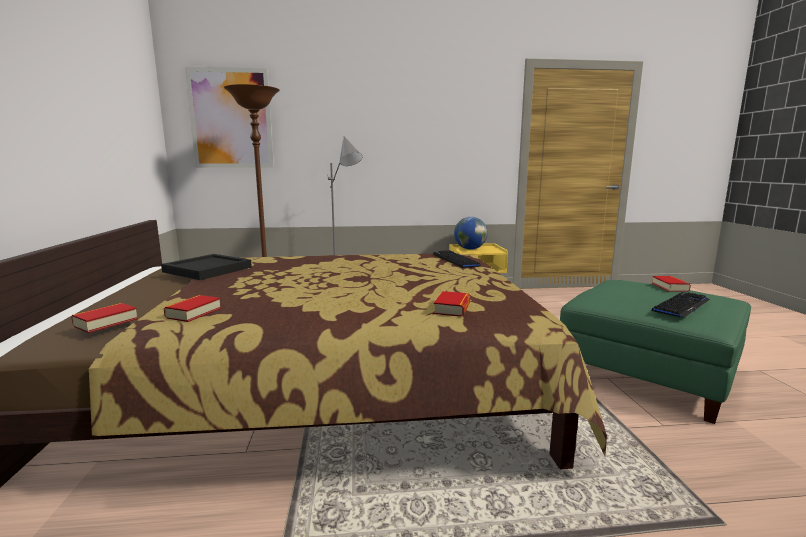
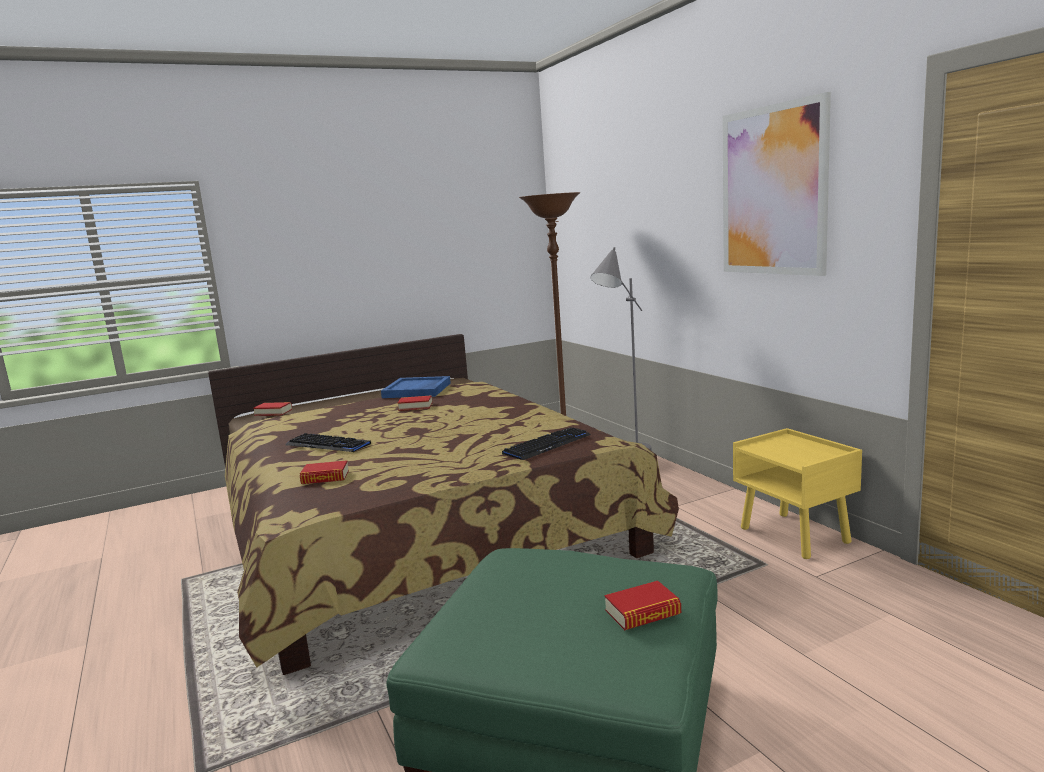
camera: 70 degrees right, 0 degrees up
black tray [161,254,252,280] -> blue tray [381,376,451,398]
book [164,295,221,322] -> book moved to [398,395,432,411]
picture [185,67,274,168] -> picture moved to [722,92,831,276]
globe [454,217,487,250] -> none
keyboard [651,292,710,318] -> keyboard moved to [285,433,371,452]

